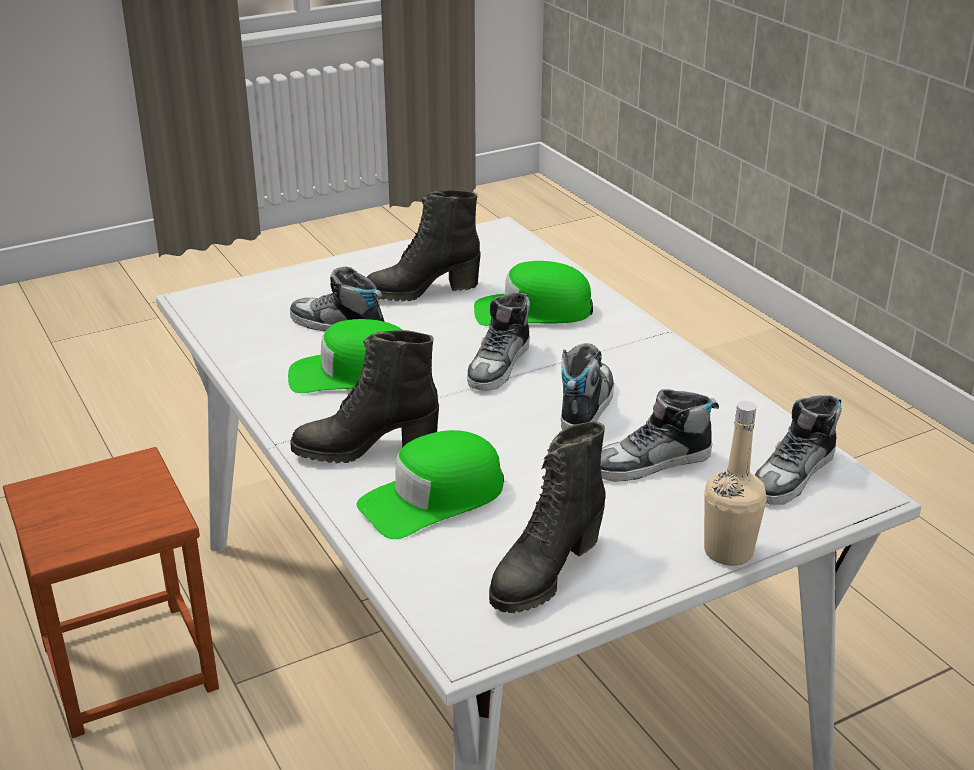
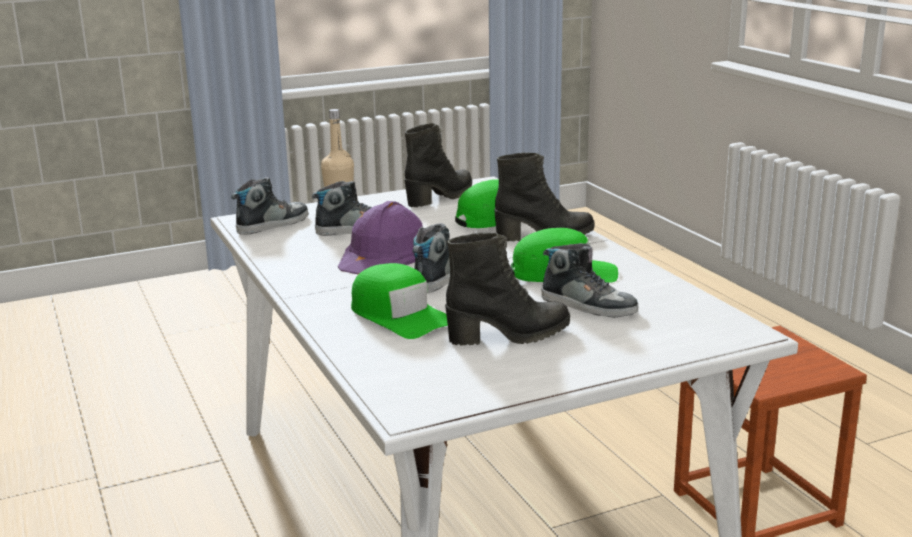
camera: 175 degrees left, 10 degrees down
green cap [474,261,593,326] -> green cap turned 45 degrees clockwise [351,263,448,339]
shoe [561,343,614,430] -> purple hard hat [338,201,423,274]

